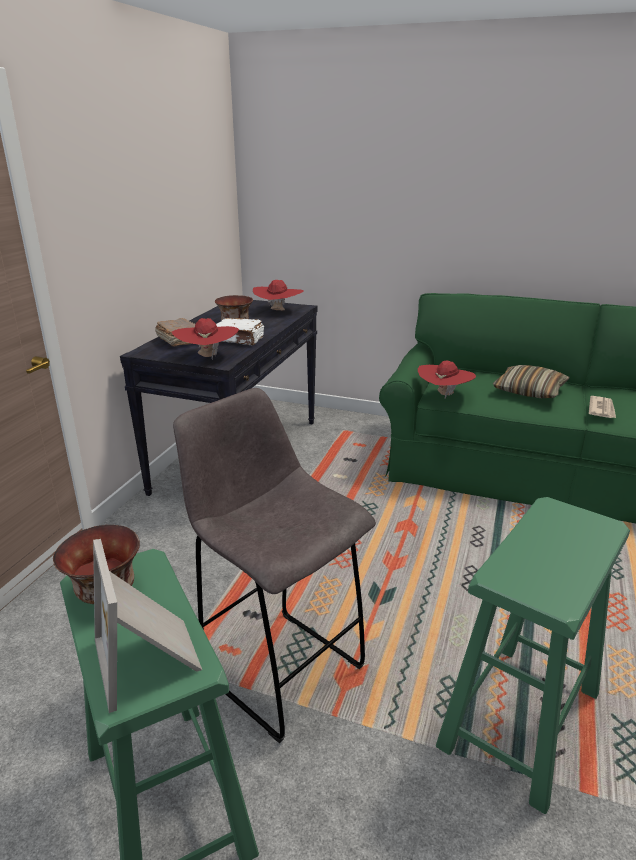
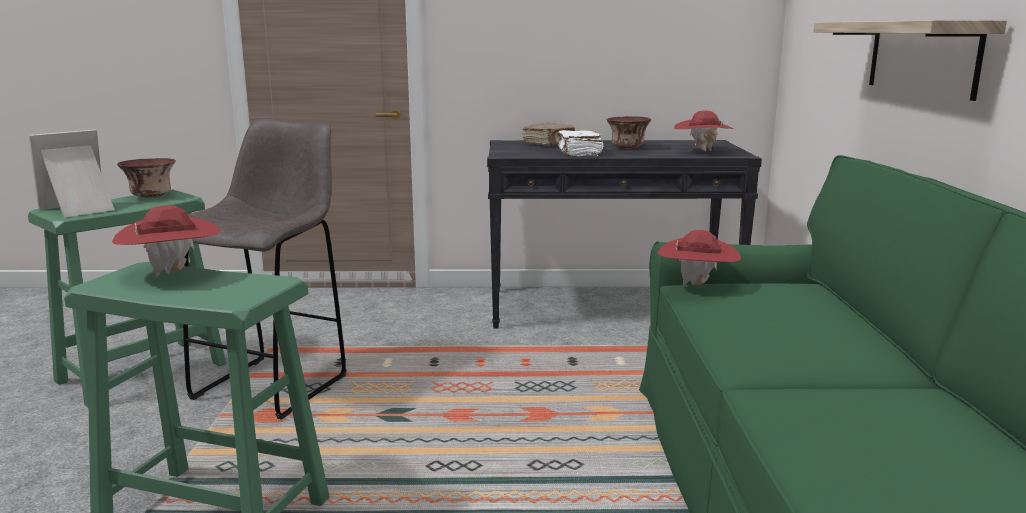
camera: 70 degrees right, 10 degrees down
red hat [172,318,239,360] -> red hat moved to [112,205,221,278]
pillow [493,365,569,398] -> none
newspaper [589,396,616,418] -> none
none -> shelf [813,20,1007,101]

